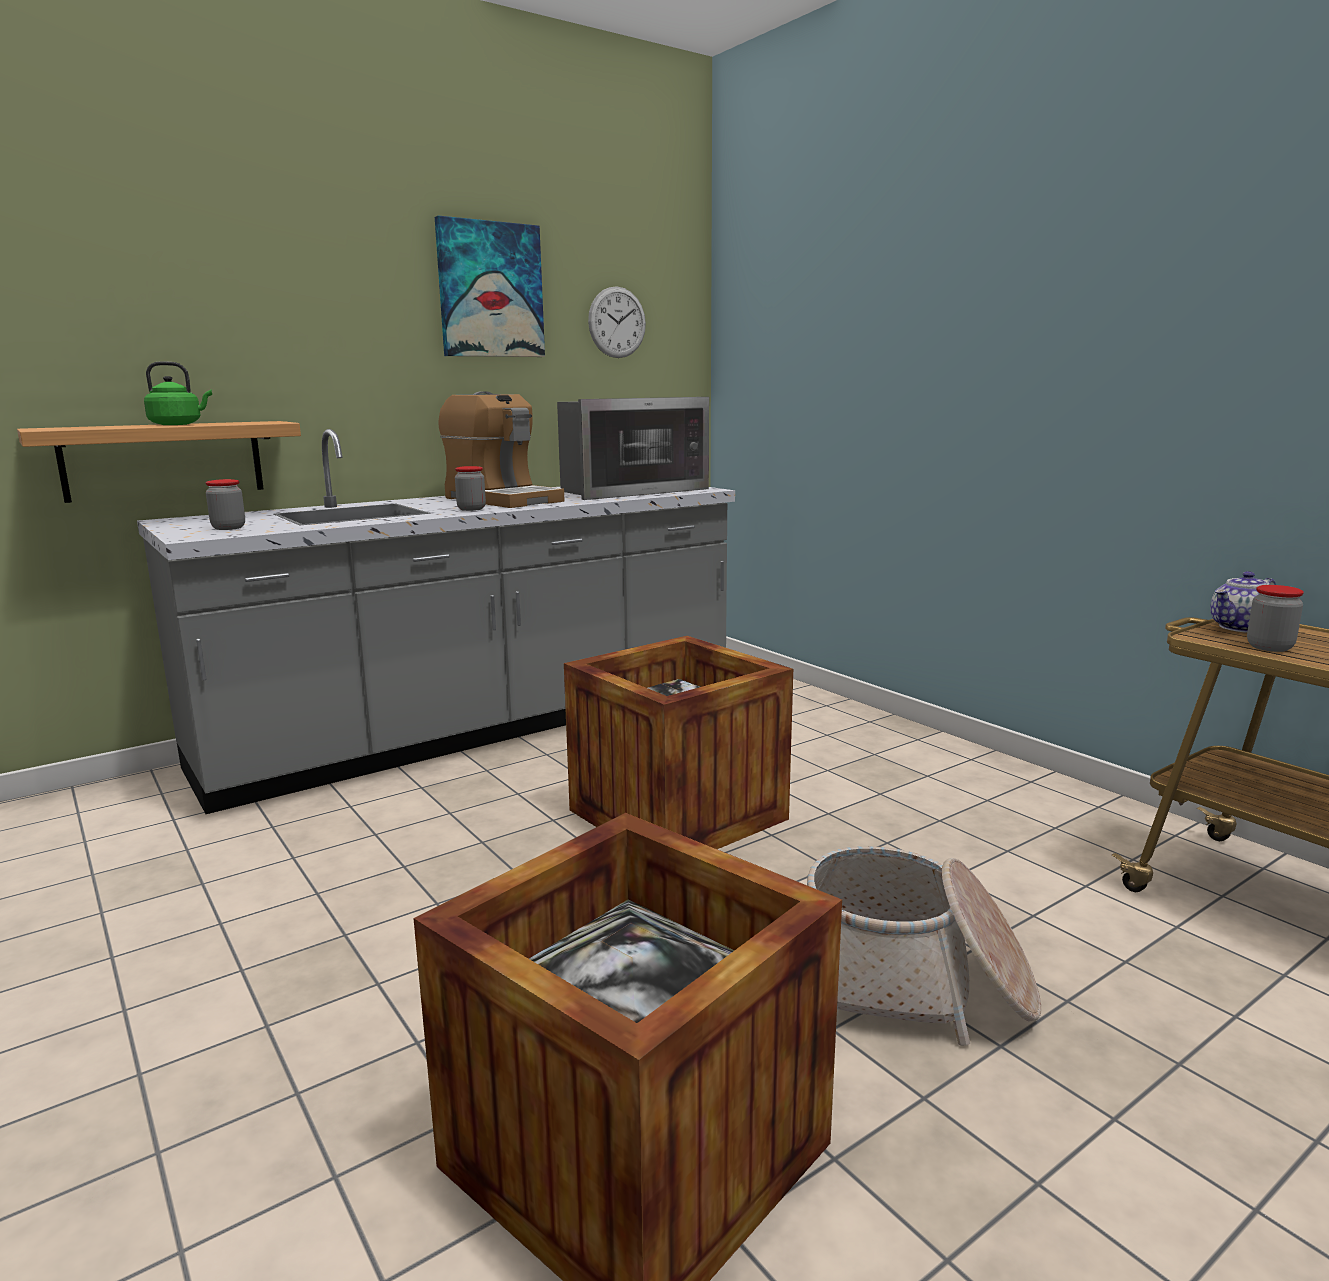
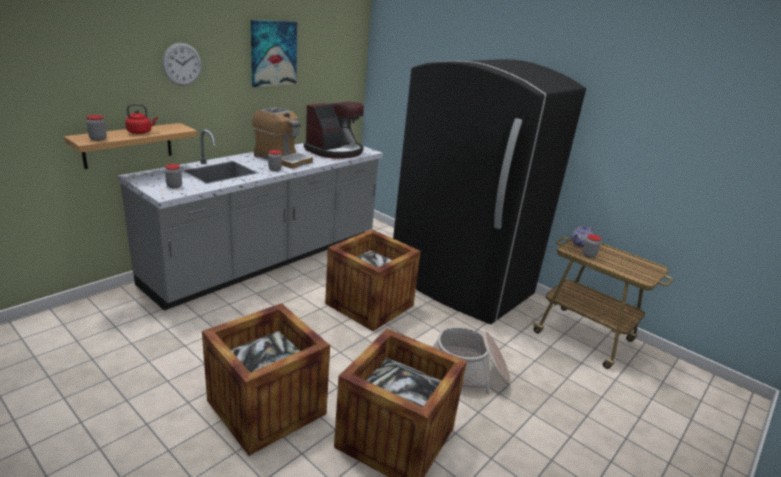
camera: 15 degrees left, 10 degrees up
green kettle [144,361,212,425] -> red kettle [125,104,158,134]
microwave [557,397,709,500] -> coffee machine [304,102,364,158]
wall clock [588,286,646,358] -> wall clock moved to [162,43,202,86]
none -> jar [86,115,107,141]
none -> crate [202,303,330,456]
none -> black fridge [393,59,586,324]

